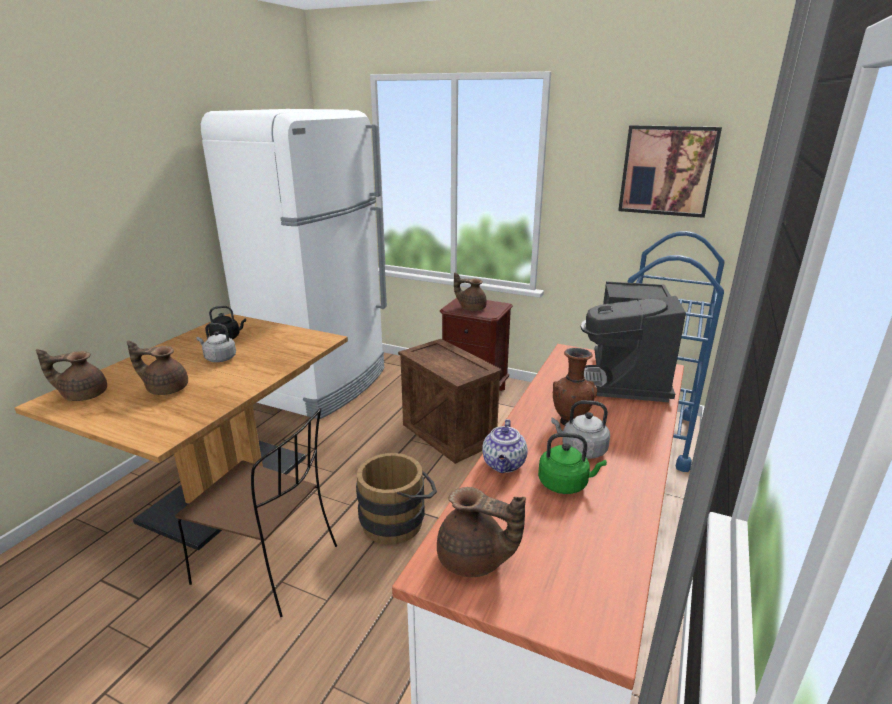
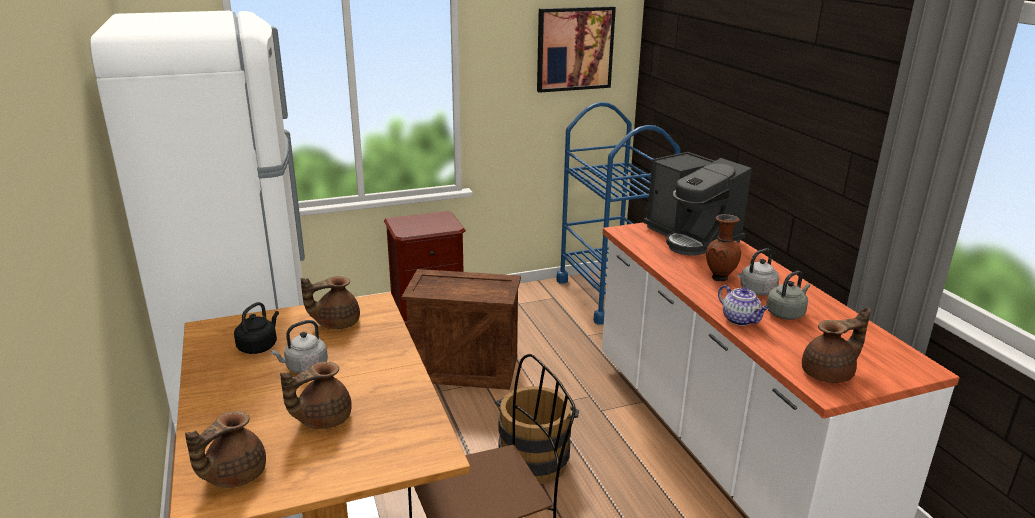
camera: 45 degrees left, 0 degrees up
brown teapot [454,272,487,311] -> brown teapot moved to [301,276,360,329]
green kettle [538,433,607,494] -> grey kettle [766,271,810,320]

